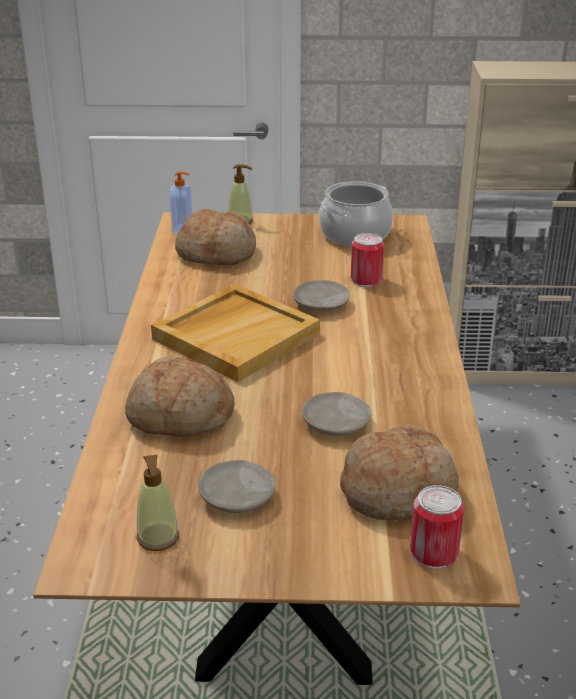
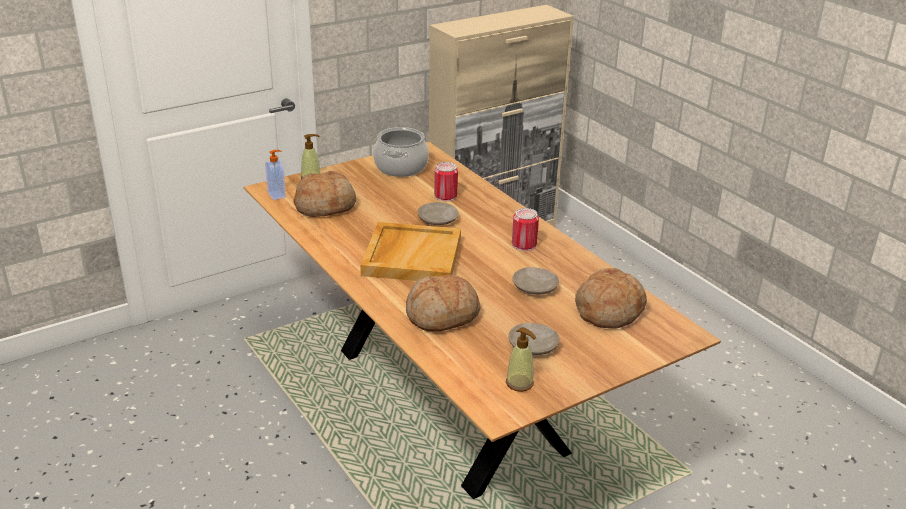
camera: 35 degrees left, 0 degrees up
can [410,485,464,569] -> can moved to [512,208,539,251]

